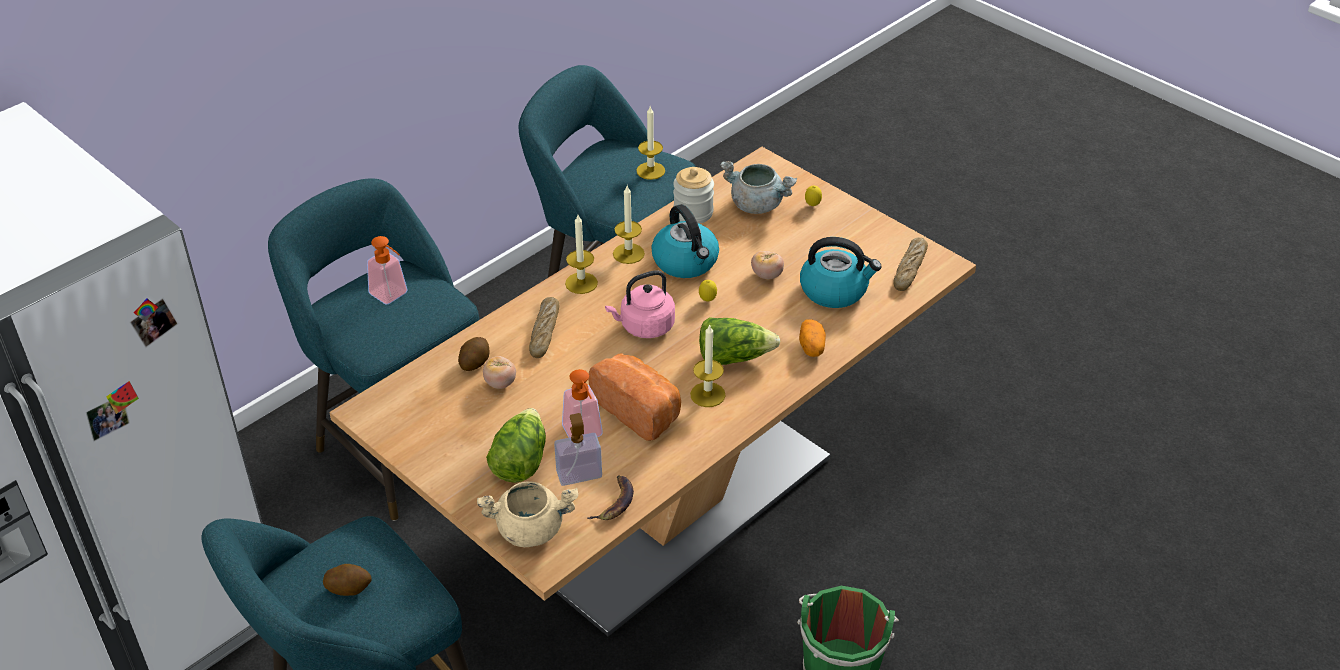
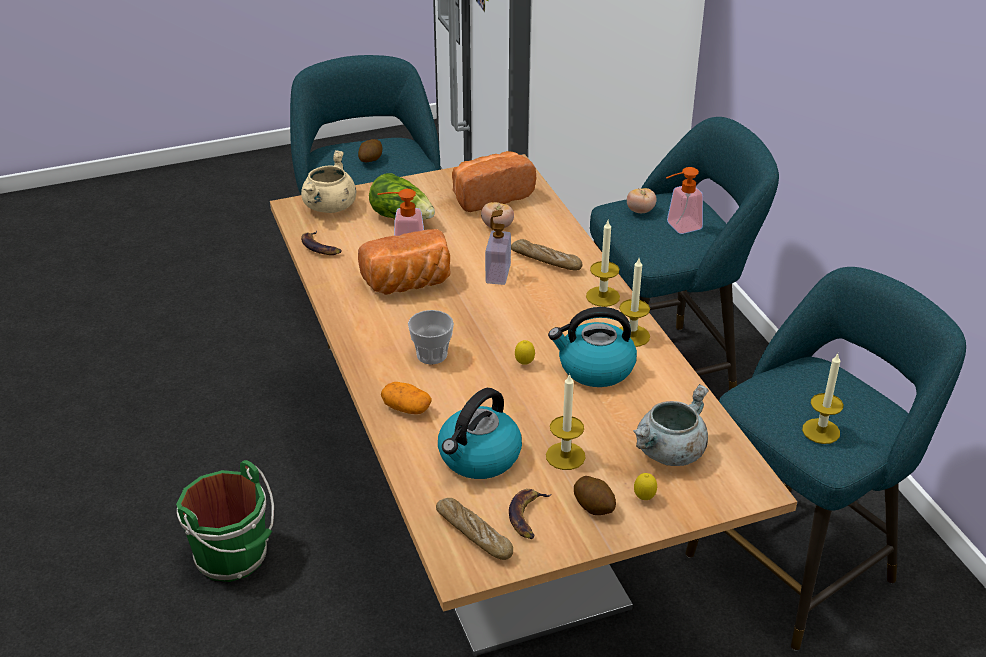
camera: 115 degrees right, 5 degrees down
potato [458,337,490,371] -> potato moved to [574,476,616,515]
soap dispenser [554,413,602,486] -> soap dispenser moved to [485,210,511,285]
pink kettle [605,270,675,338] -> none
jar [673,167,714,224] -> none
candle [690,324,725,407] -> candle moved to [546,373,585,470]
lettuce [699,317,780,365] -> cup [408,310,454,365]
tomato [751,251,784,279] -> tomato moved to [627,188,656,213]
none -> bread [452,151,536,212]
none -> banana [509,489,551,539]

